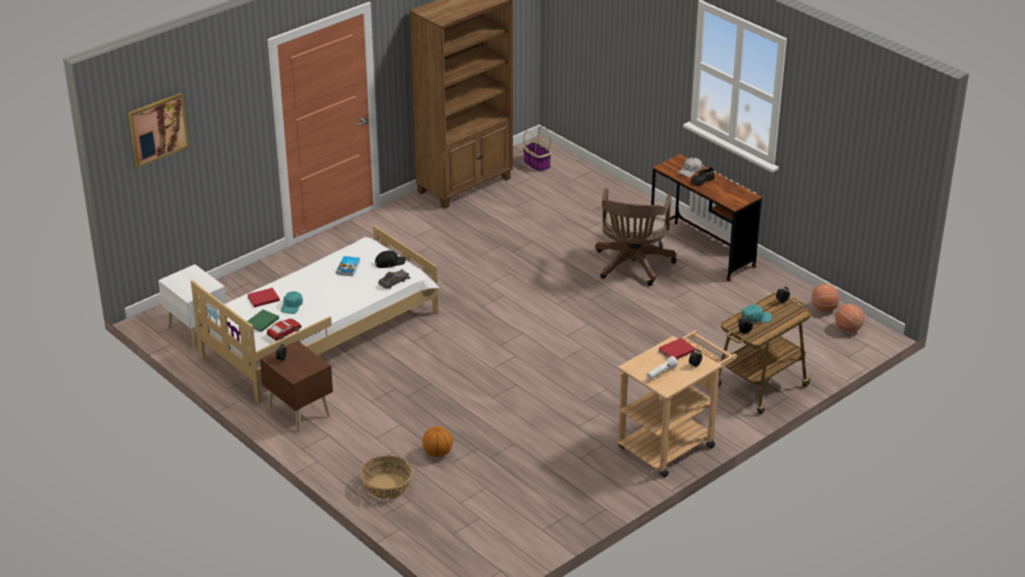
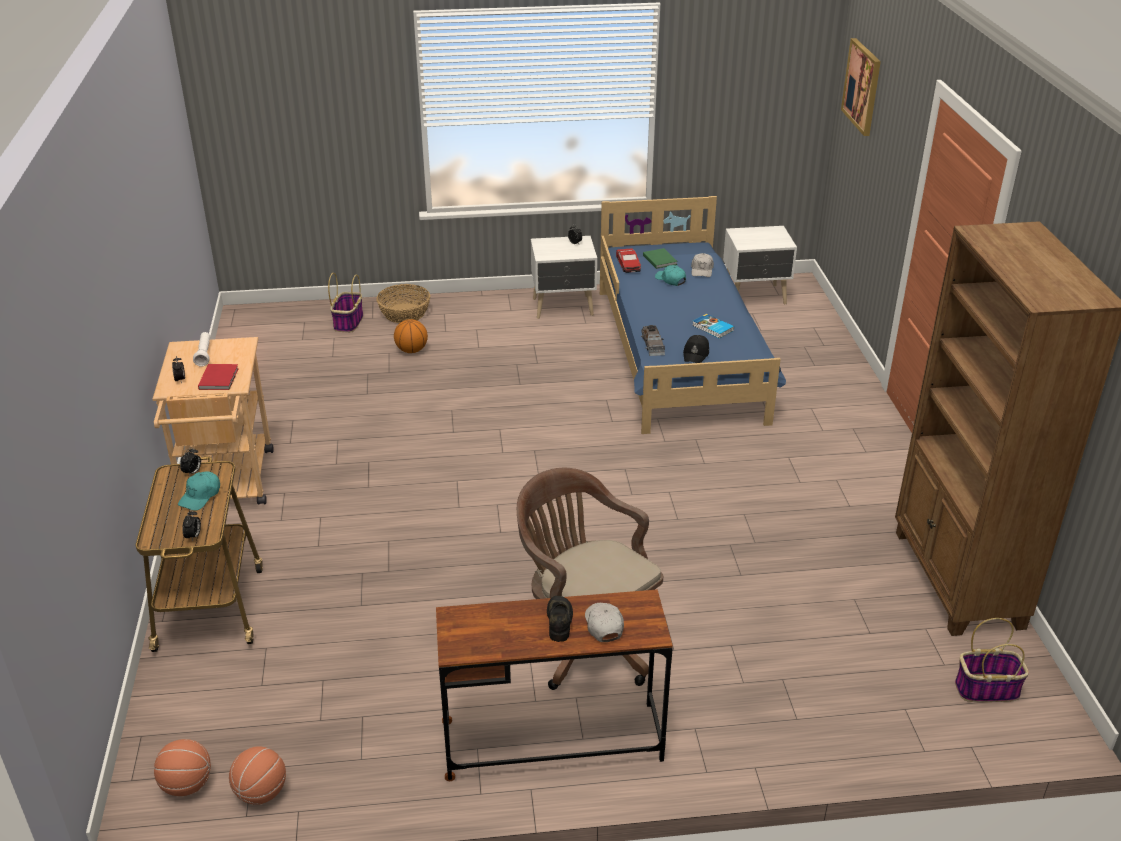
camera: 125 degrees right, 0 degrees up
white bed [191,225,439,403] -> blue bed [600,196,786,434]
red book [247,288,280,307] -> white cap [691,253,714,277]
brown nightstand [260,341,333,432] -> white nightstand [531,236,597,319]
none -> basket [328,273,363,333]

